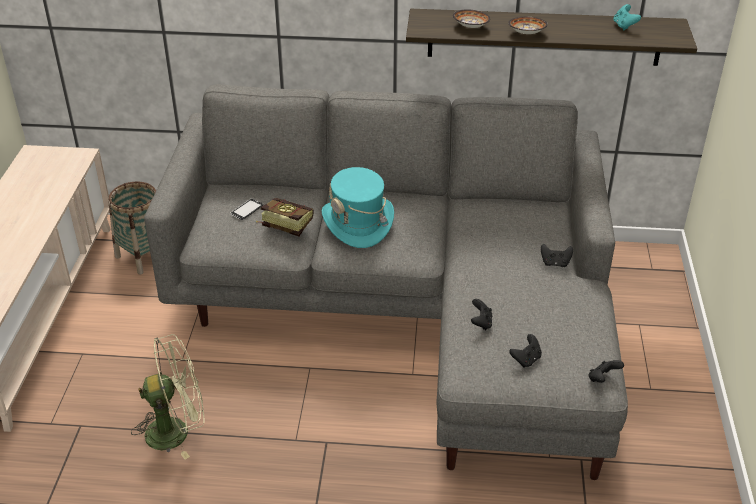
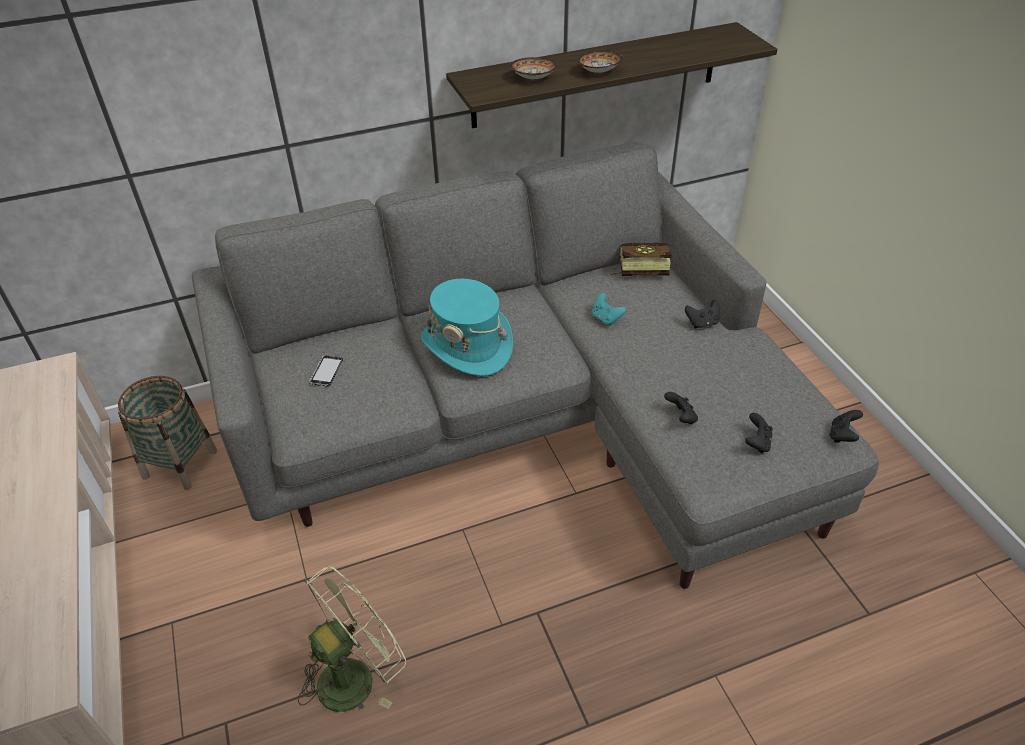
camera: 25 degrees left, 5 degrees up
book [256,198,314,236] -> book moved to [608,242,672,276]
turquoise game controller [613,4,641,30] -> turquoise game controller moved to [592,293,626,326]

